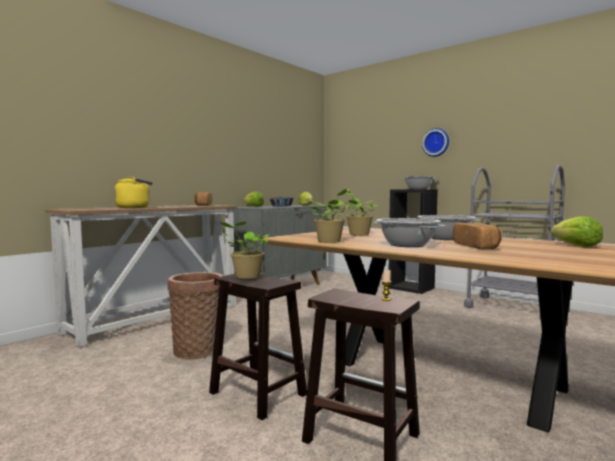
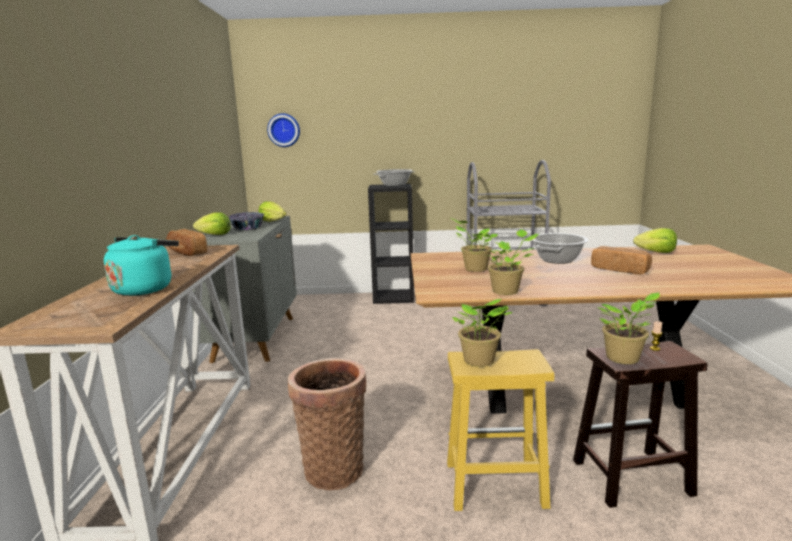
camera: 40 degrees left, 10 degrees up
yellow kettle [114,176,153,208] -> turquoise kettle [104,235,179,296]
brown stool [209,274,307,420] -> yellow stool [447,349,554,511]
cooking pot [374,218,446,247] -> none
wall clock [422,128,449,157] -> wall clock moved to [267,113,300,147]
none -> potted plant [597,292,660,364]

